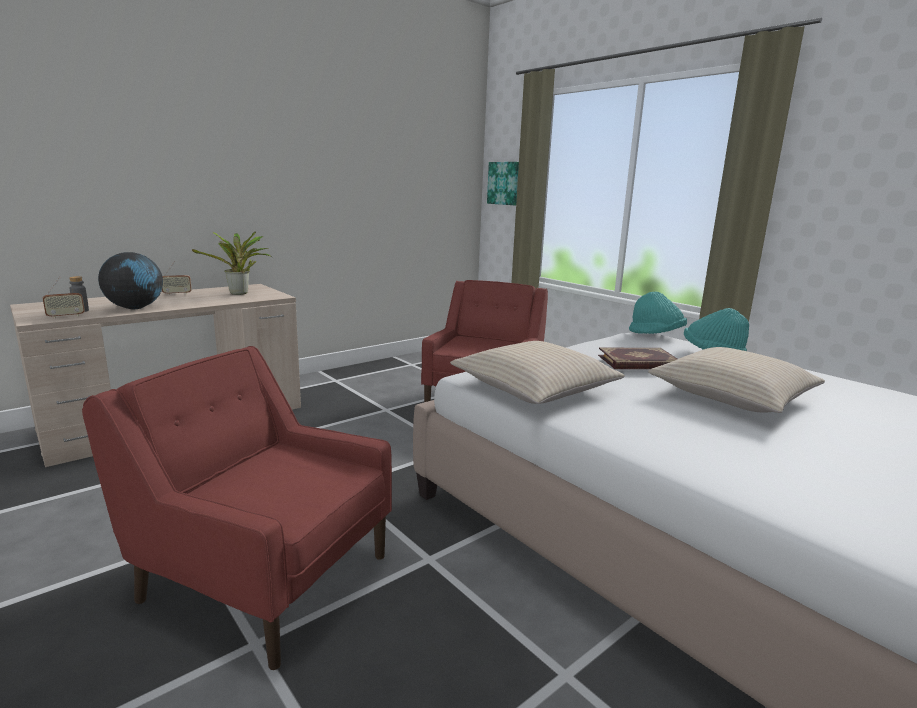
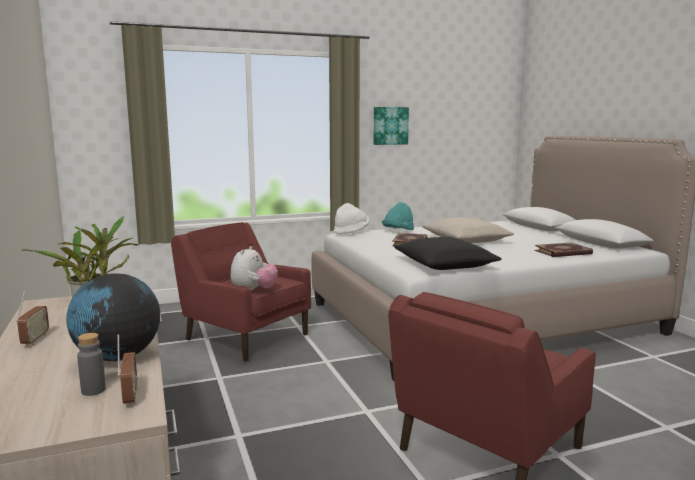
camera: 70 degrees left, 5 degrees down
beige pillow [450,341,625,404] -> black pillow [394,237,502,270]
picture [487,162,519,205] -> picture moved to [374,107,409,145]
turquoise hat [629,292,687,334] -> white hat [334,203,369,234]
none -> plush toy [231,246,278,290]
none -> book [534,242,593,257]

